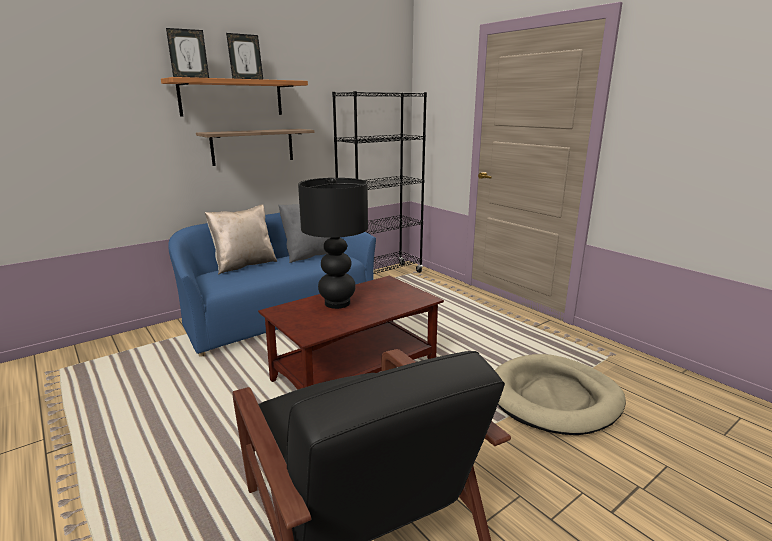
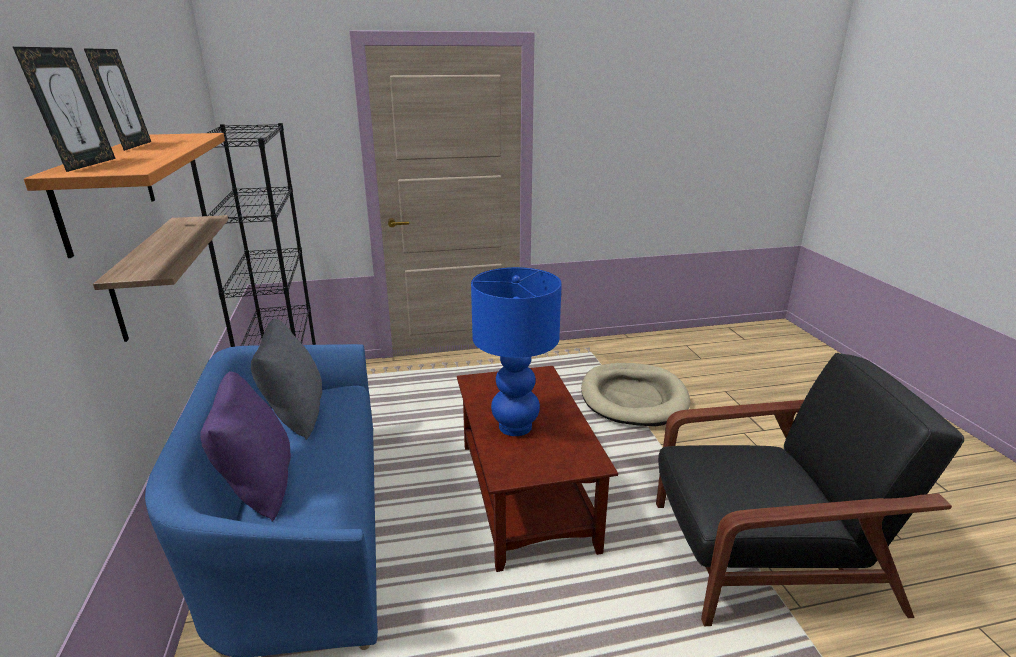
camera: 65 degrees left, 5 degrees up
beige pillow [205,204,277,274] -> purple pillow [200,371,291,522]
black table lamp [298,178,368,309] -> blue table lamp [471,267,562,436]

